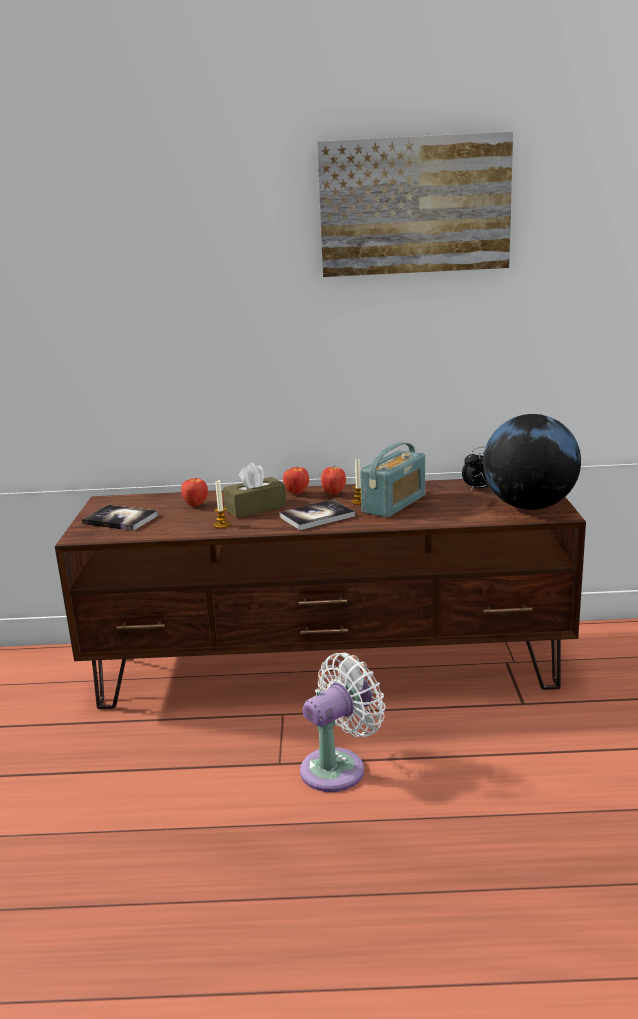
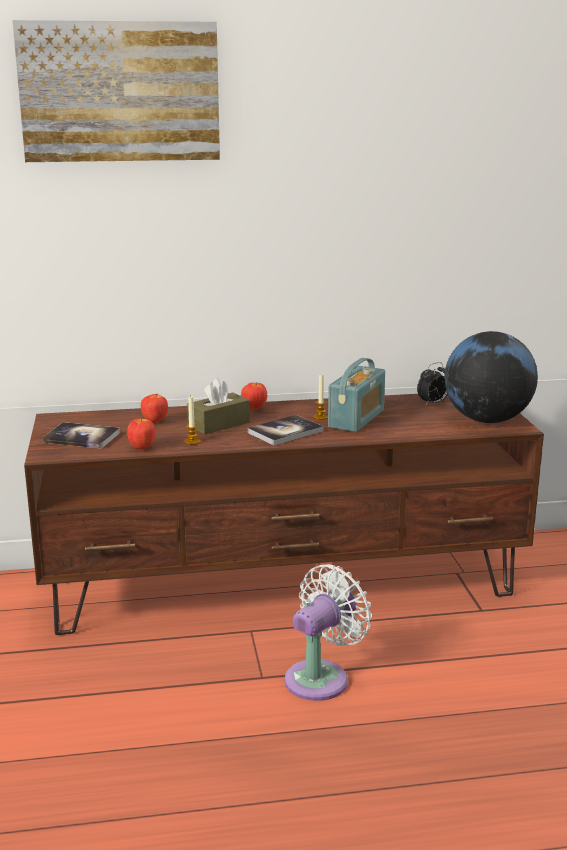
camera: 10 degrees left, 0 degrees up
picture [317,131,513,277] -> picture moved to [12,20,220,162]
apple [321,465,346,495] -> apple moved to [127,417,155,450]

